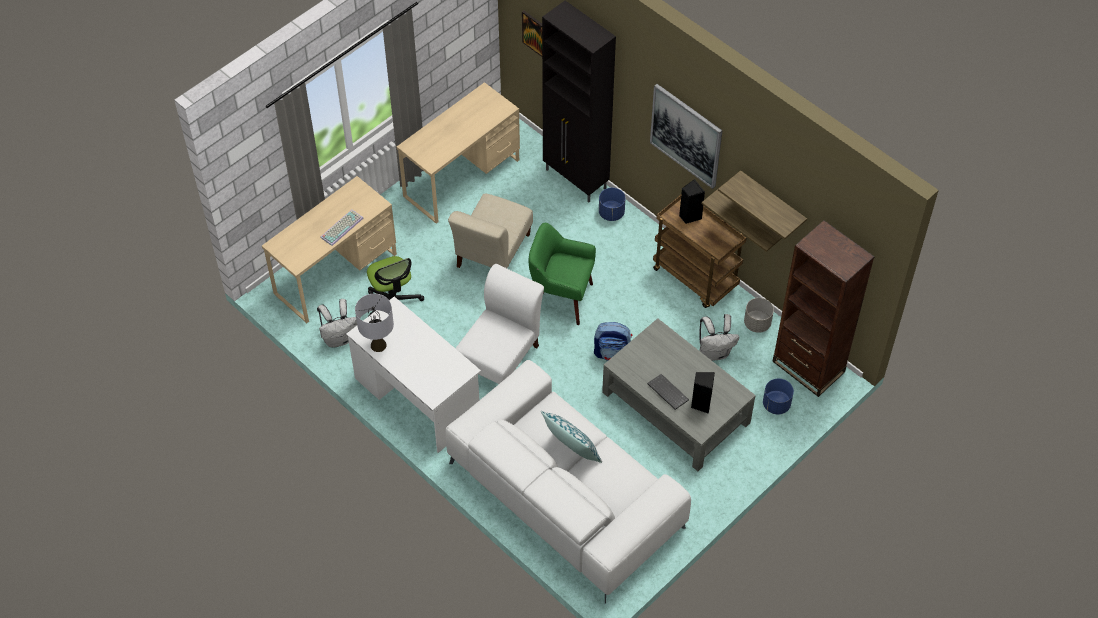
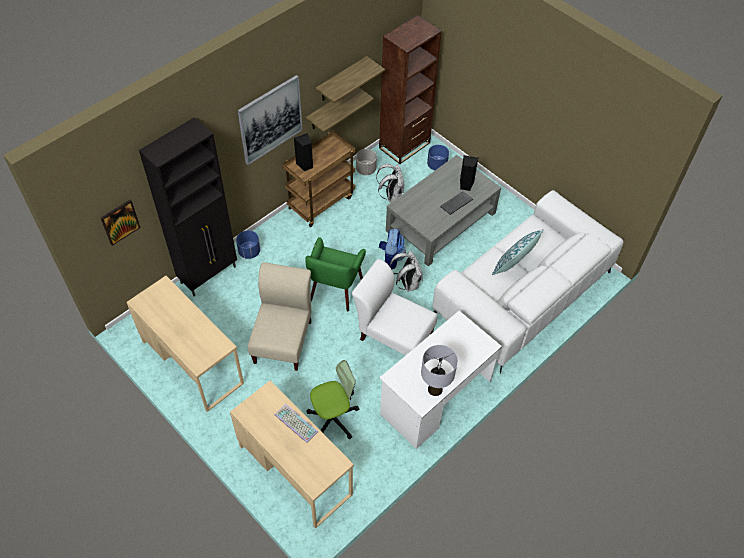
camera: 90 degrees left, 0 degrees up
white backpack [317,299,357,348] -> white backpack moved to [390,251,423,292]
beige chair [448,193,533,268] -> beige chair turned 105 degrees counterclockwise [248,262,311,371]

